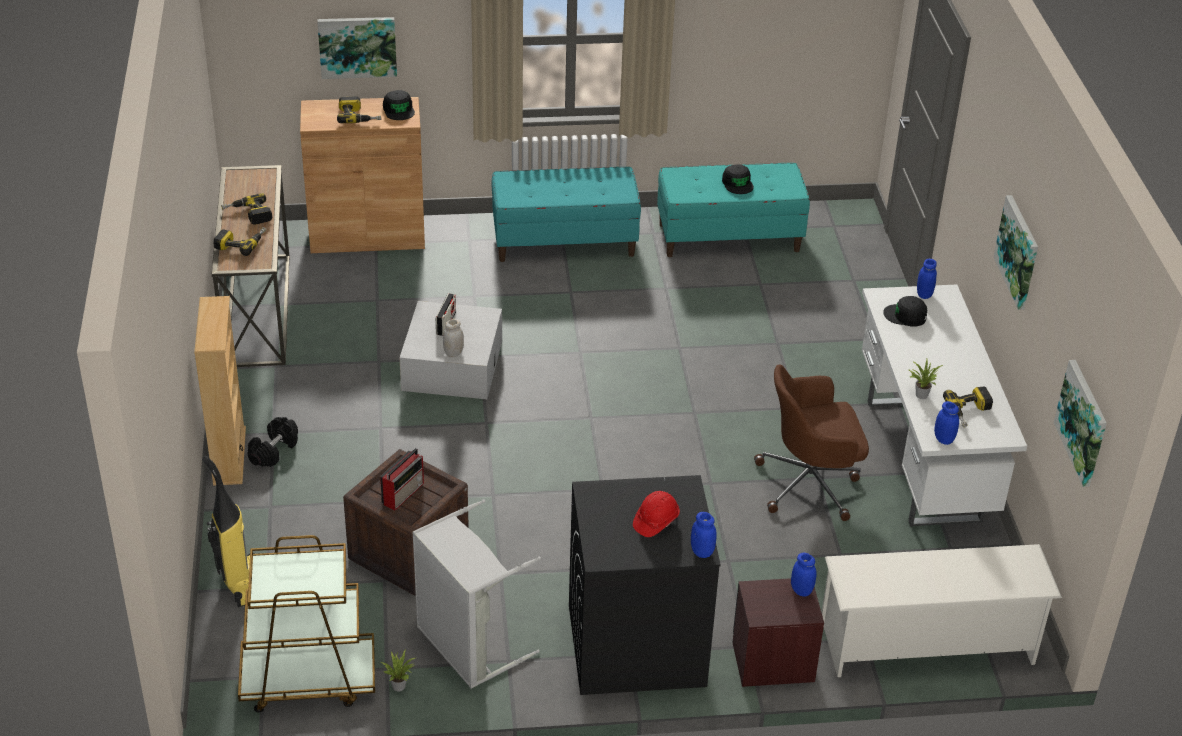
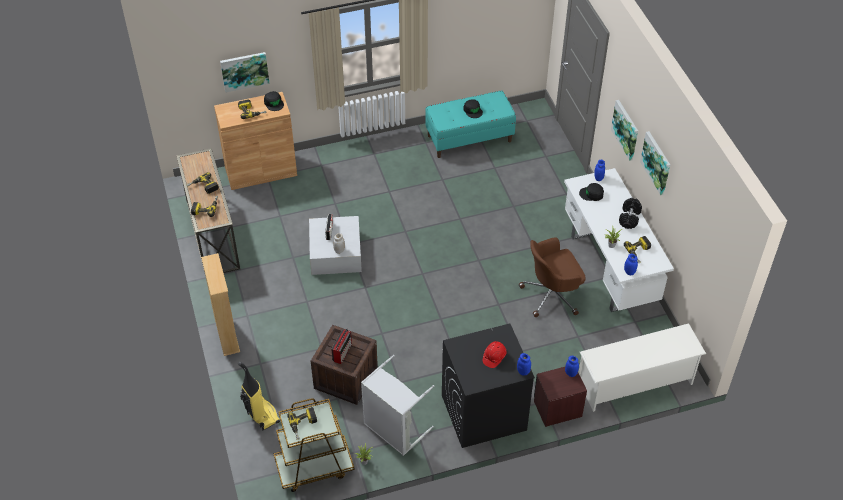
camera: 10 degrees left, 10 degrees up
black dumbbell [248,417,298,467] -> black dumbbell moved to [619,198,642,229]
turquoise bench [492,167,641,262] -> none
picture [1054,360,1107,487] -> picture moved to [611,100,638,161]
none -> power drill [287,407,317,440]

